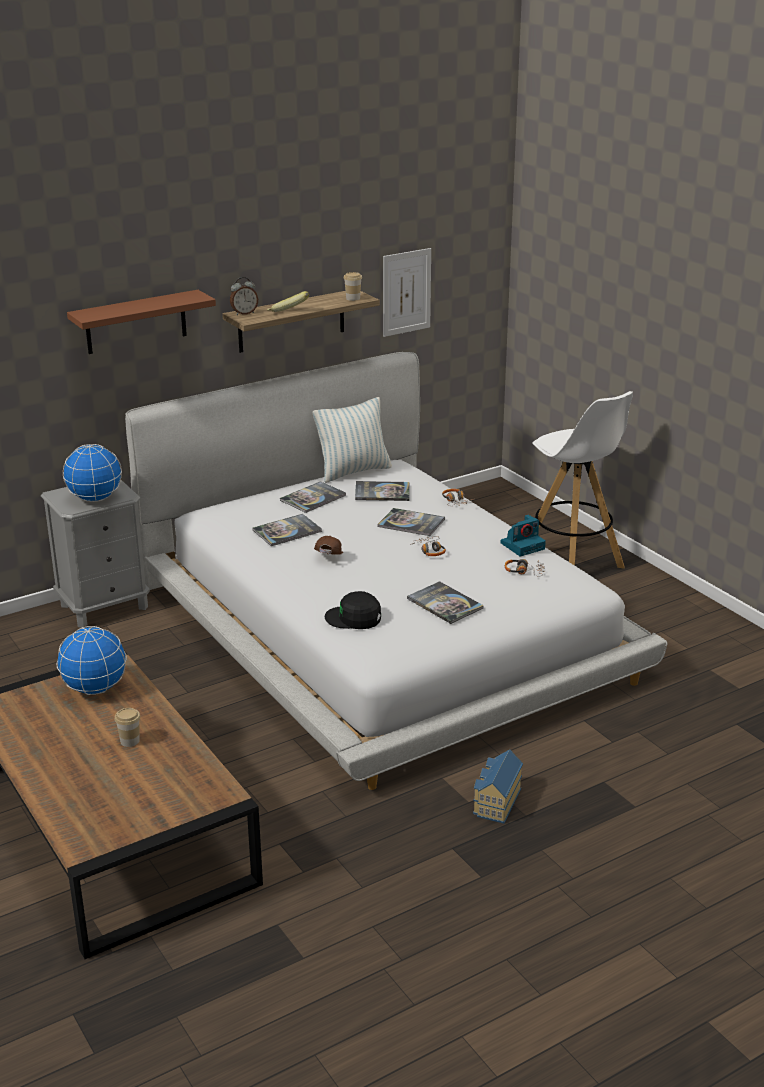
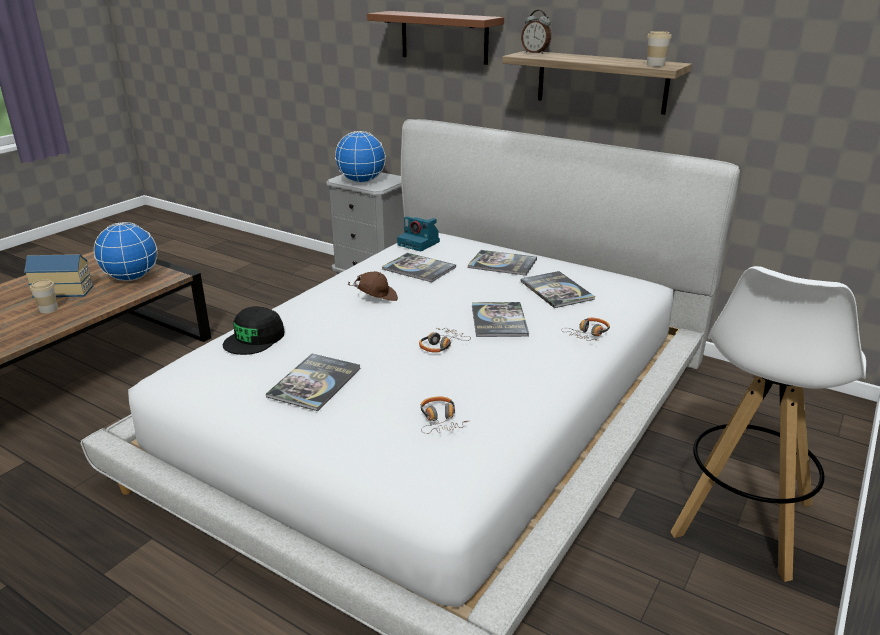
camera: 65 degrees right, 0 degrees up
banana [267,291,309,312] -> none
pillow [313,397,392,483] -> none
black cap [325,591,381,629] -> black cap turned 135 degrees counterclockwise [223,306,284,355]
picture [383,248,431,337] -> none
toy house [473,749,523,824] -> toy house moved to [24,254,93,298]
camera [501,515,546,556] -> camera moved to [397,216,440,252]

